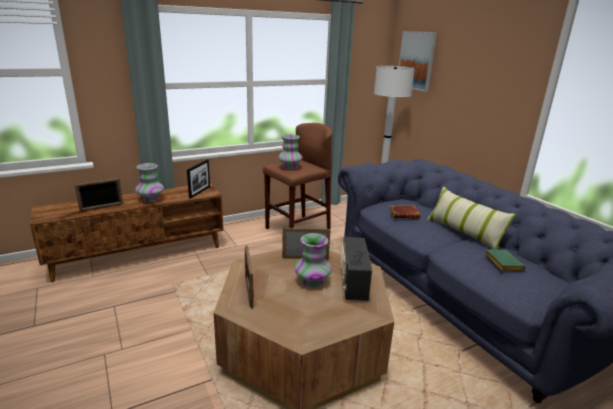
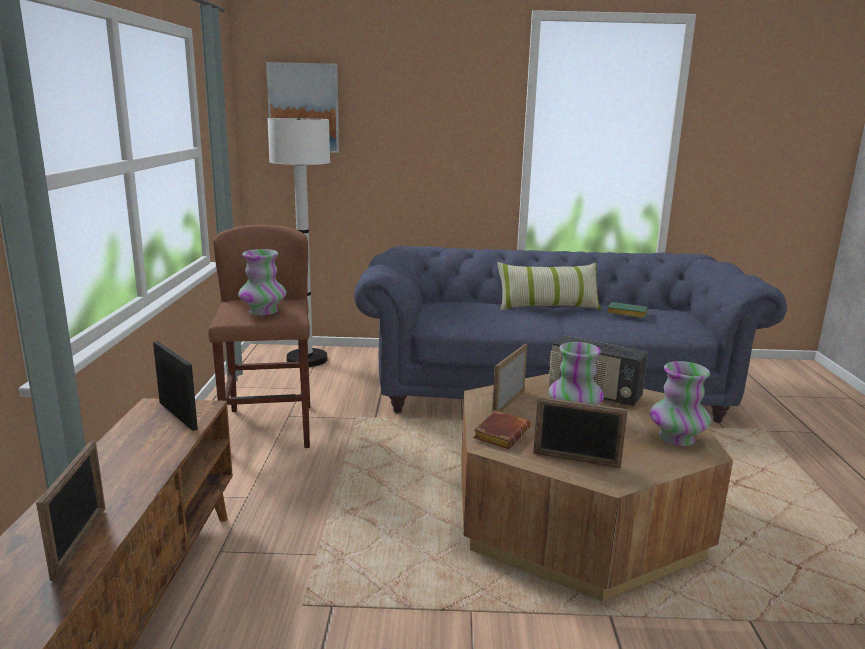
camera: 60 degrees left, 5 degrees down
vase [135,163,164,202] -> vase moved to [650,361,711,446]
brown book [390,205,420,219] -> brown book moved to [473,410,530,449]

